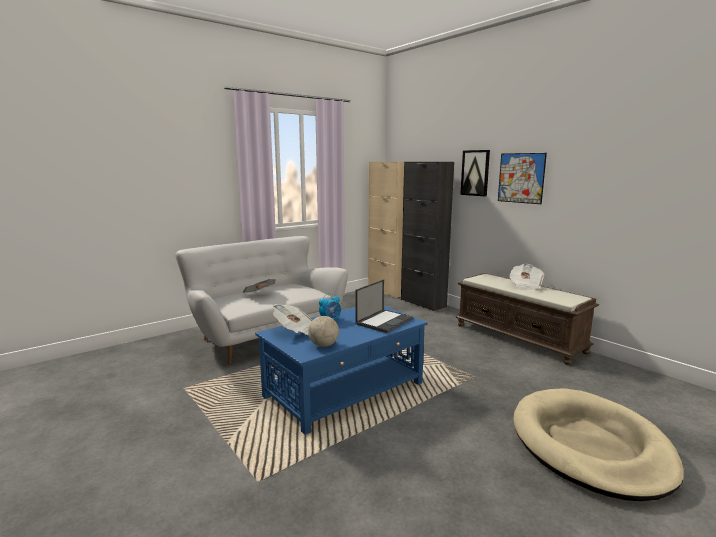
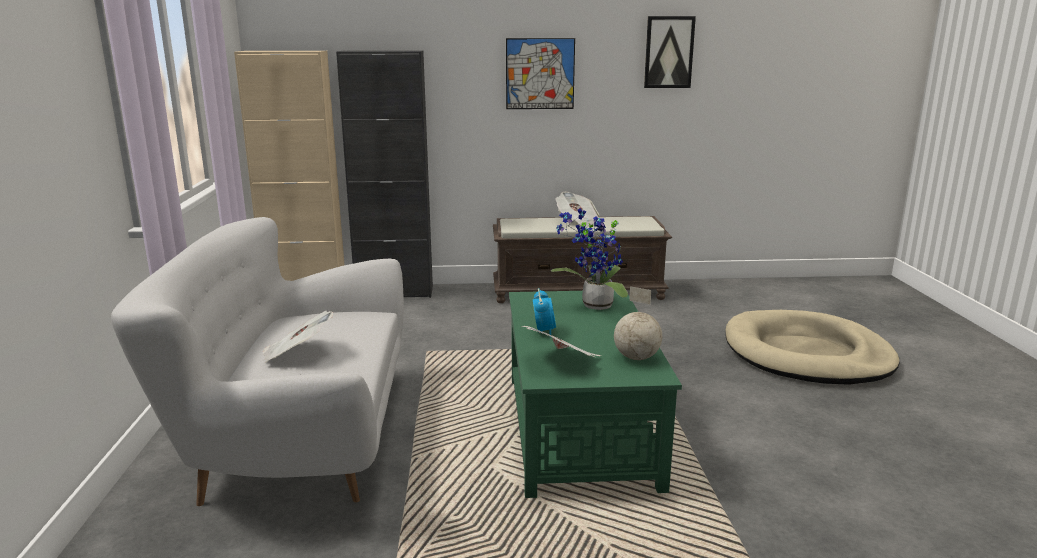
camera: 55 degrees left, 5 degrees up
blue coffee table [255,306,428,435] -> green coffee table [509,291,682,498]
laptop [355,279,414,333] -> potted plant [551,208,628,310]
picture [460,150,490,196] -> picture moved to [644,16,696,88]

